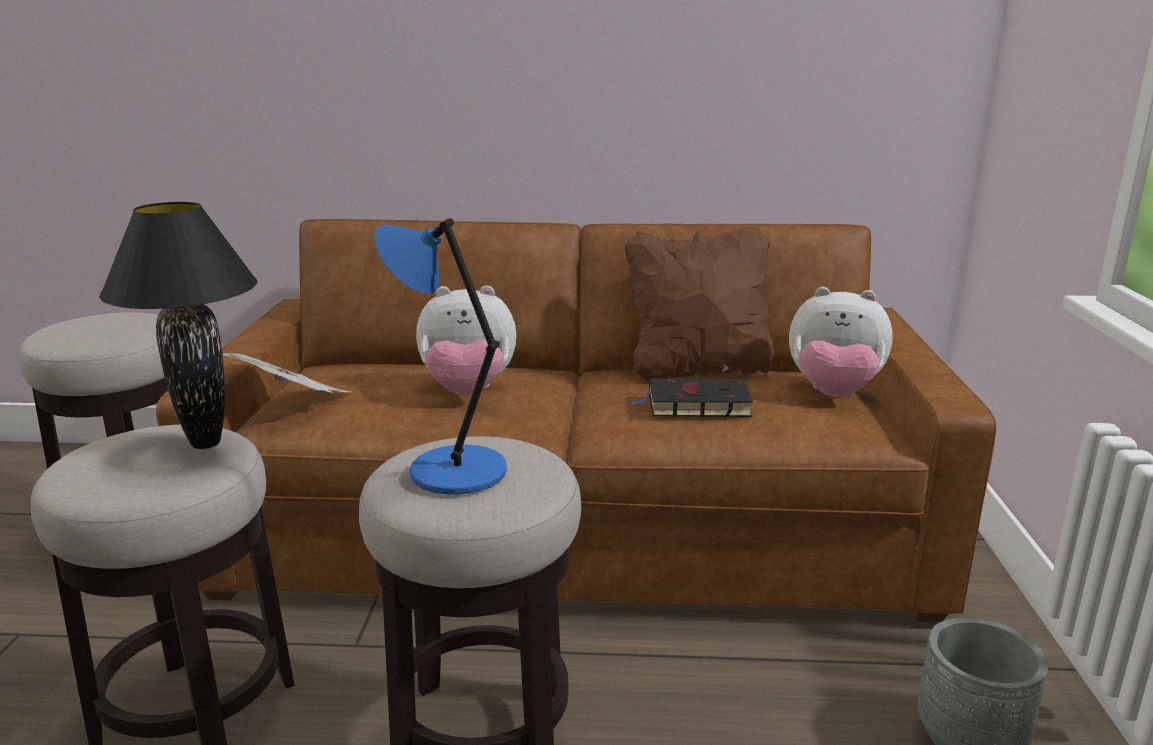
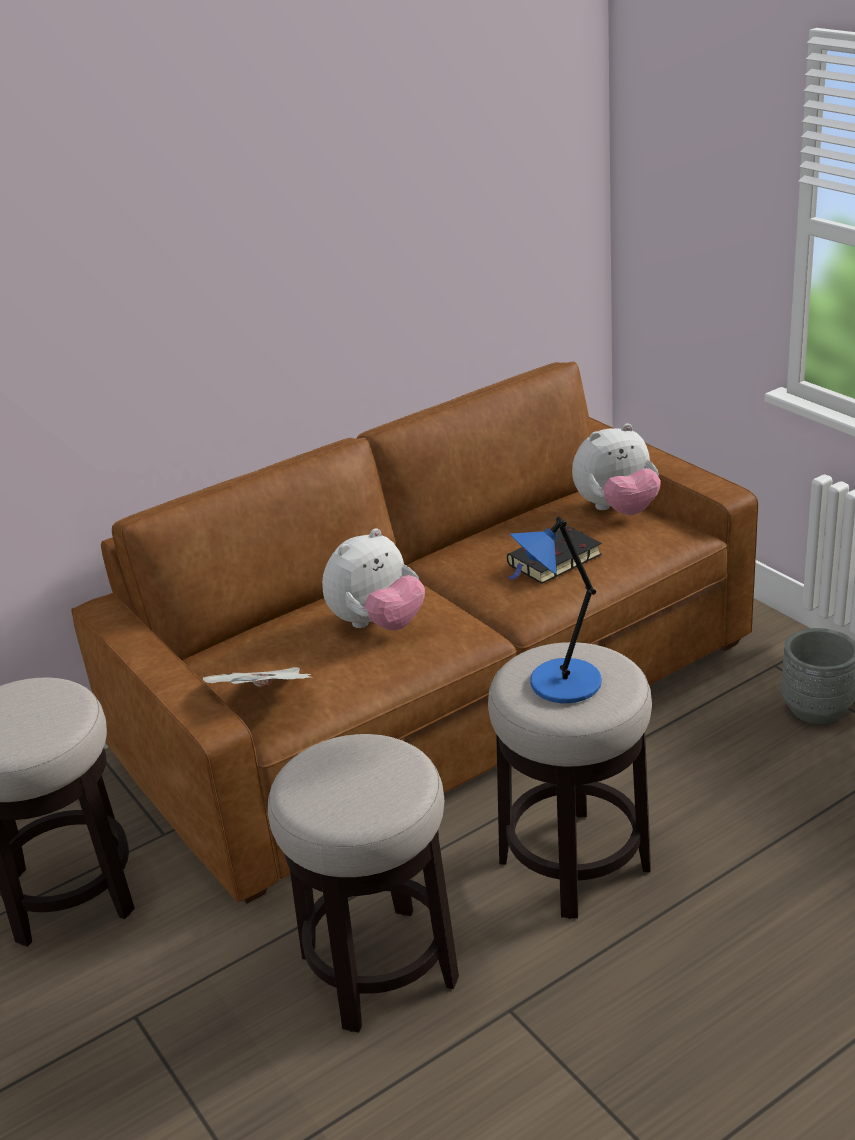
camera: 35 degrees left, 10 degrees up
black table lamp [99,202,258,449] -> none
brown pillow [624,227,774,381] -> none

